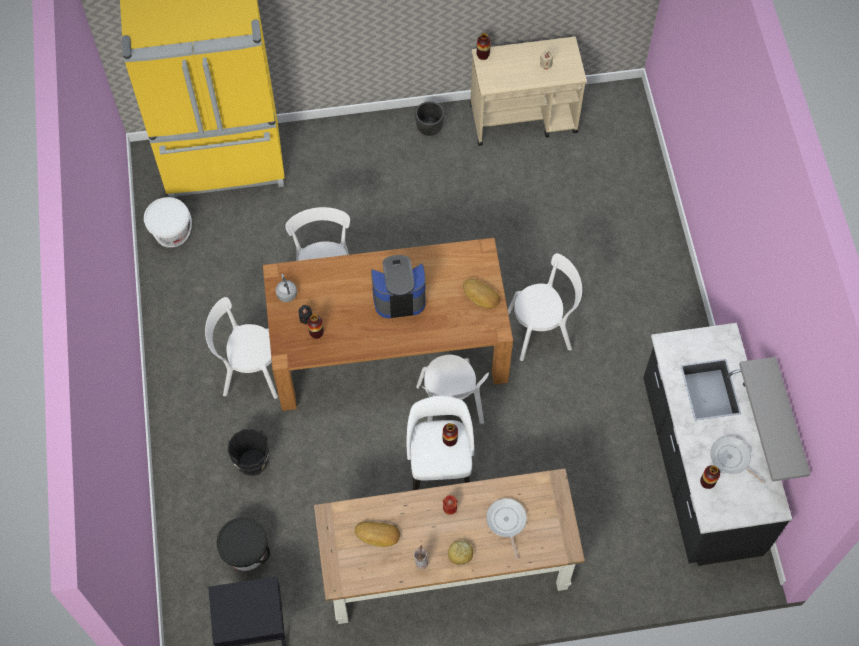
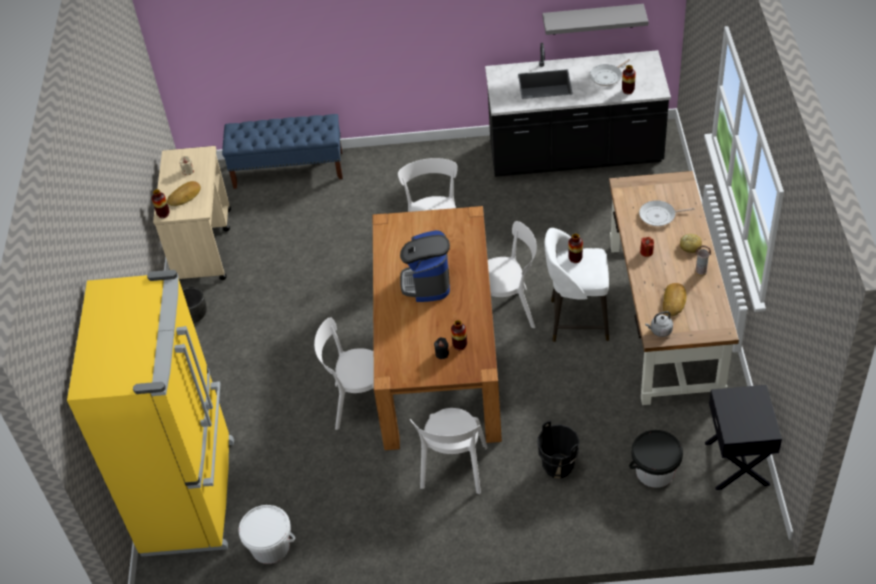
camera: 80 degrees left, 15 degrees down
grey kettle [276,273,297,302] -> grey kettle moved to [645,311,673,337]
bread [463,278,500,308] -> bread moved to [167,181,201,206]
none -> blue bench [222,114,343,189]

